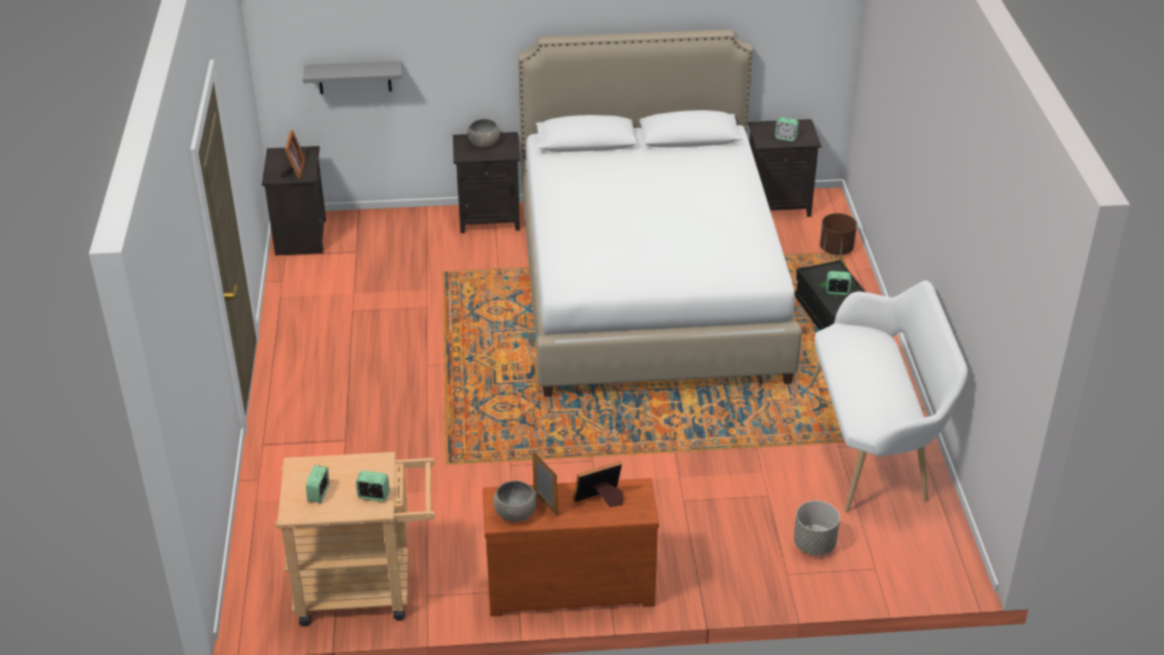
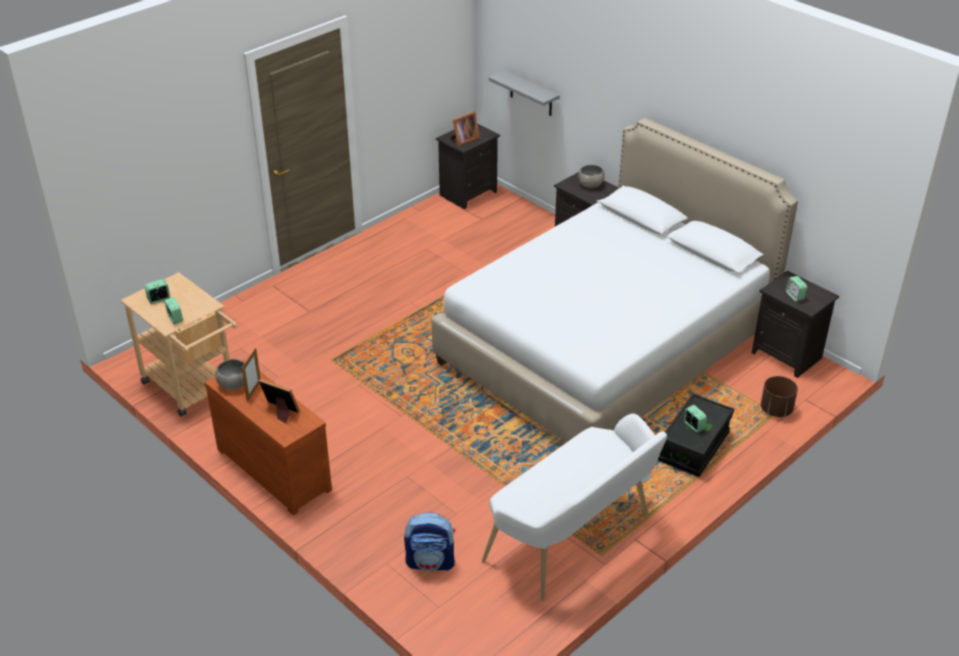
camera: 50 degrees right, 0 degrees up
grey planter [794,501,840,555] -> backpack [404,512,455,571]

